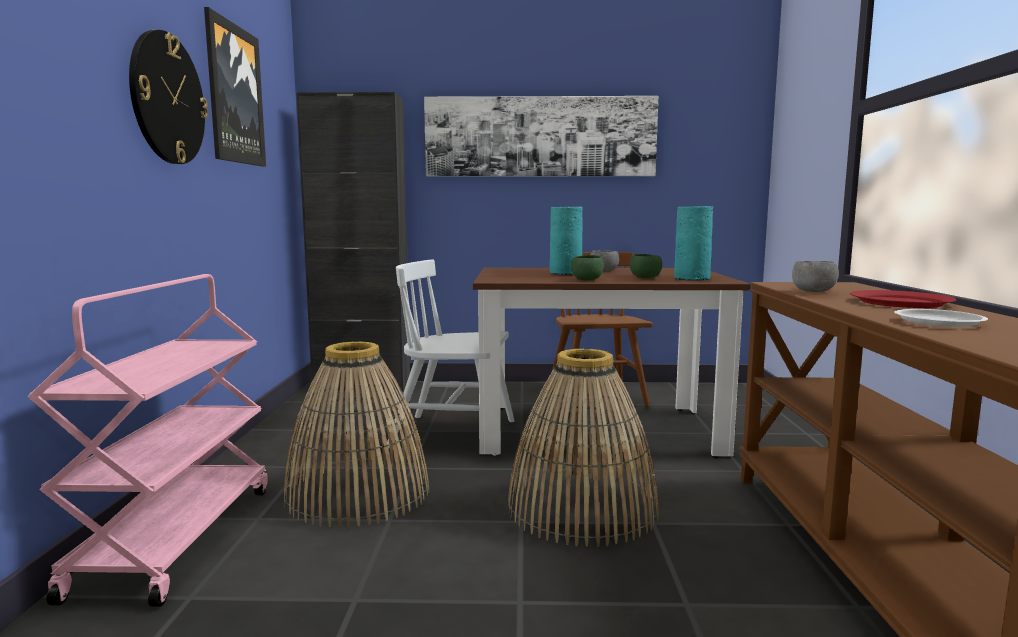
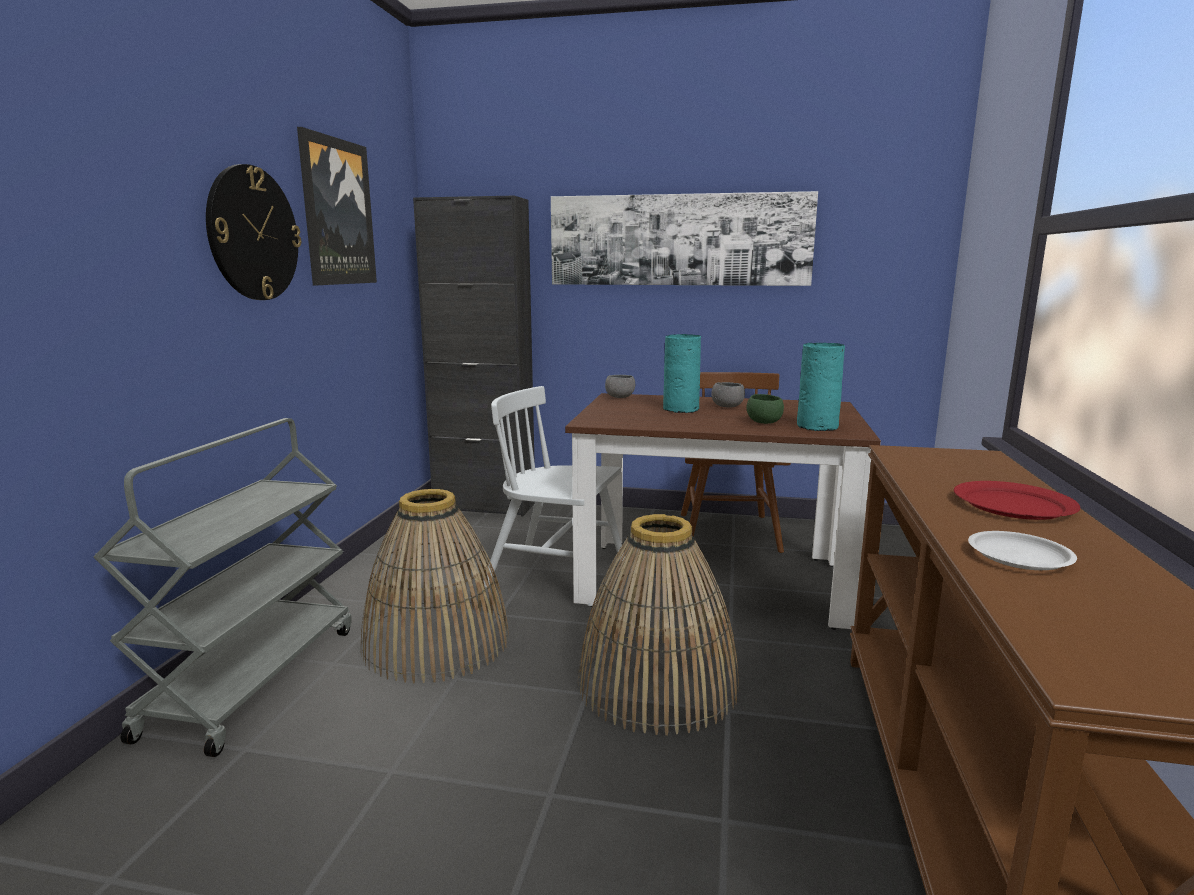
camera: 10 degrees right, 5 degrees up
pink cart [27,274,268,607] -> grey cart [94,418,352,757]
green bowl [571,255,604,281] -> none
grey bowl [792,261,839,292] -> grey bowl moved to [605,375,635,398]

